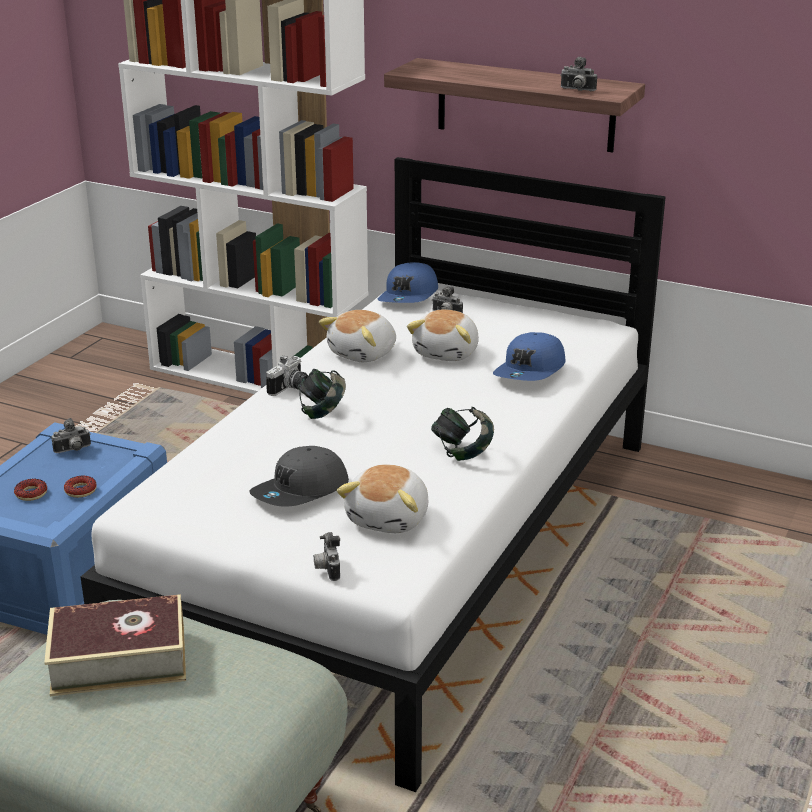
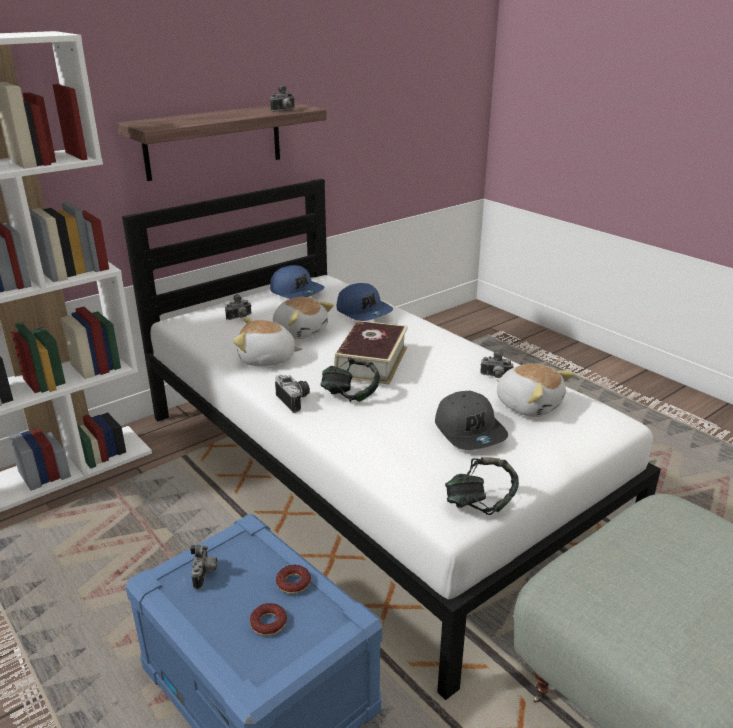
camera: 65 degrees left, 0 degrees up
book [44,594,186,696] -> book moved to [334,320,408,385]
camera [314,532,340,581] -> camera moved to [480,350,514,378]
plush toy [319,310,396,362] -> plush toy turned 120 degrees clockwise [233,317,303,366]
blue cap [377,262,438,303] -> blue cap moved to [270,265,324,299]
headphones [431,407,494,461] -> headphones moved to [445,457,519,515]

